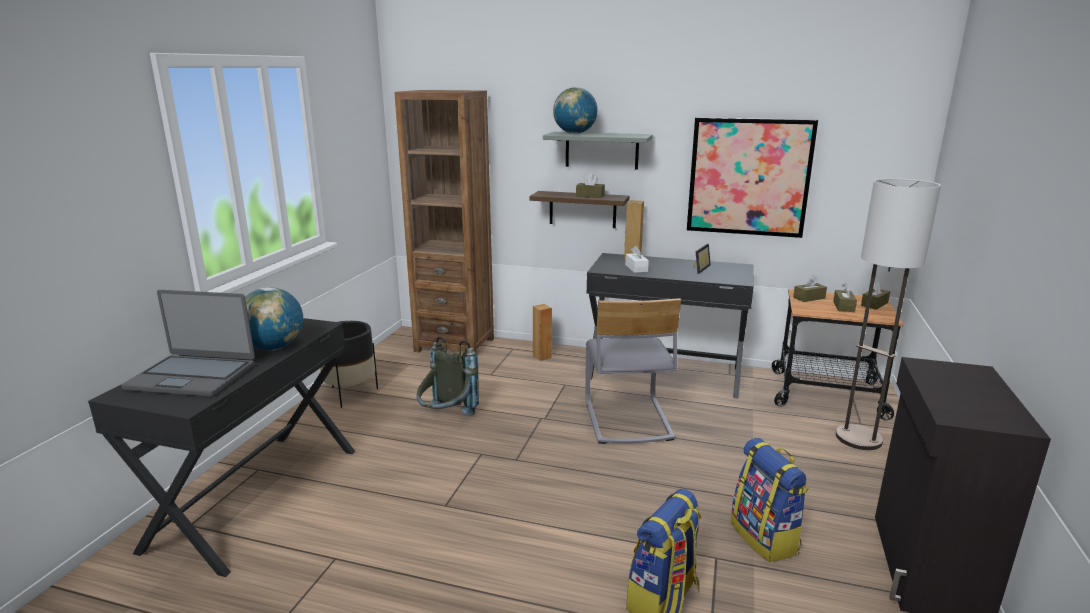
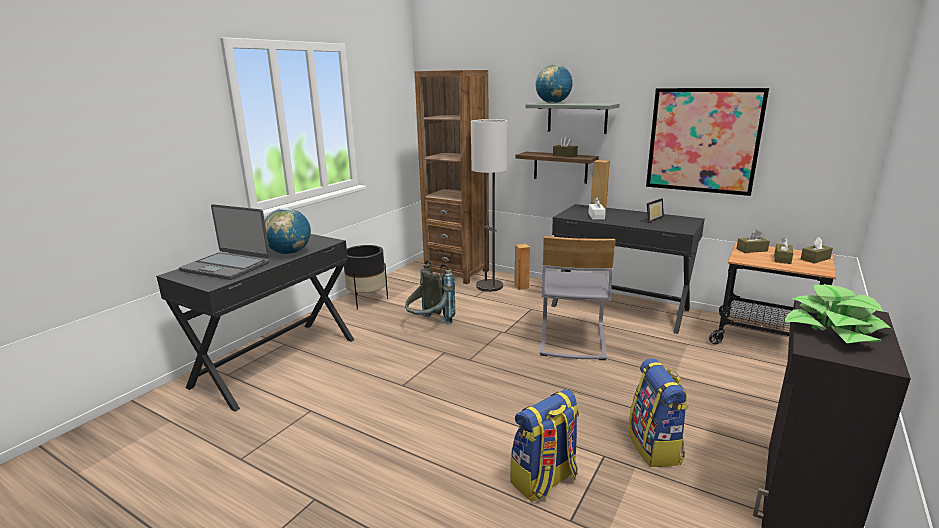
camera: 15 degrees right, 0 degrees up
floor lamp [836,178,941,450] -> floor lamp moved to [471,119,507,292]
none -> potted plant [784,285,892,343]

